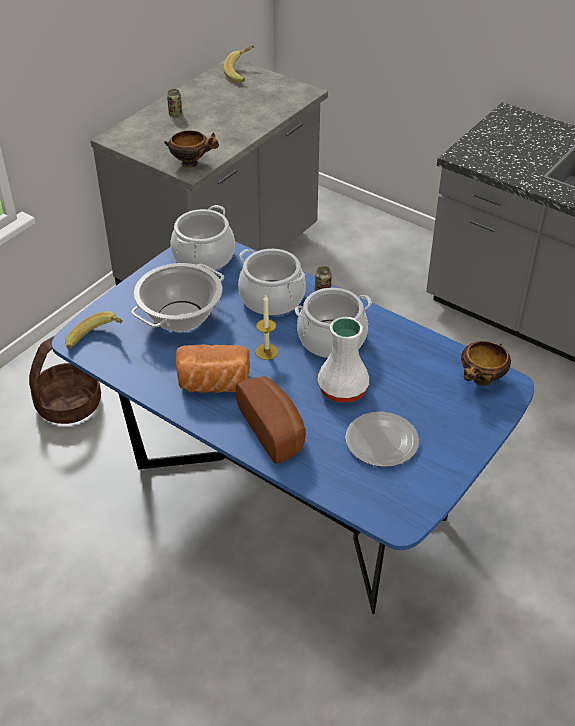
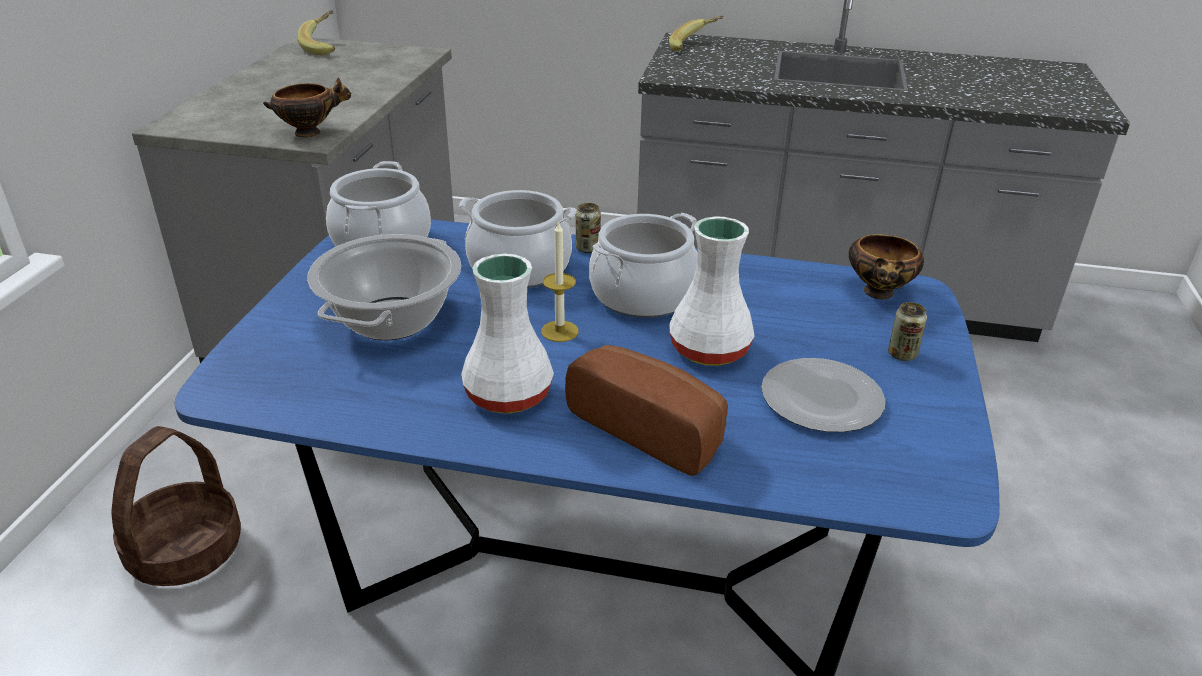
camera: 25 degrees left, 10 degrees down
banana [65,311,123,349] -> banana moved to [669,16,723,52]
can [167,89,182,118] -> can moved to [888,302,927,361]
bread [176,345,250,393] -> white vase [461,253,554,414]

